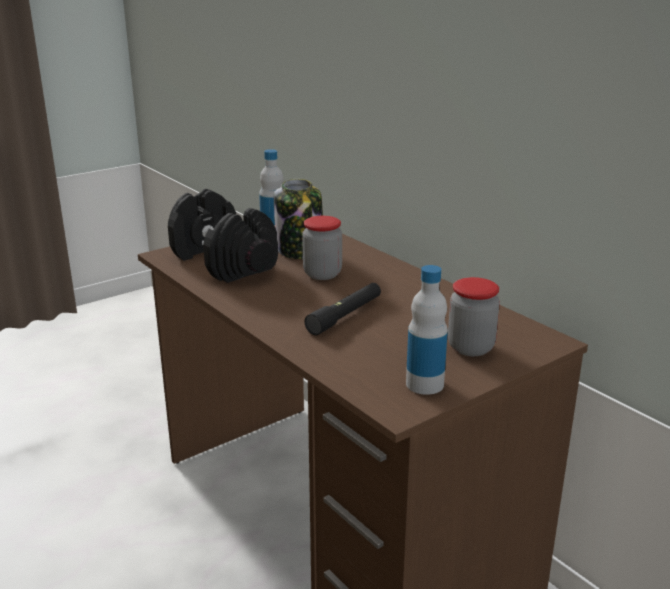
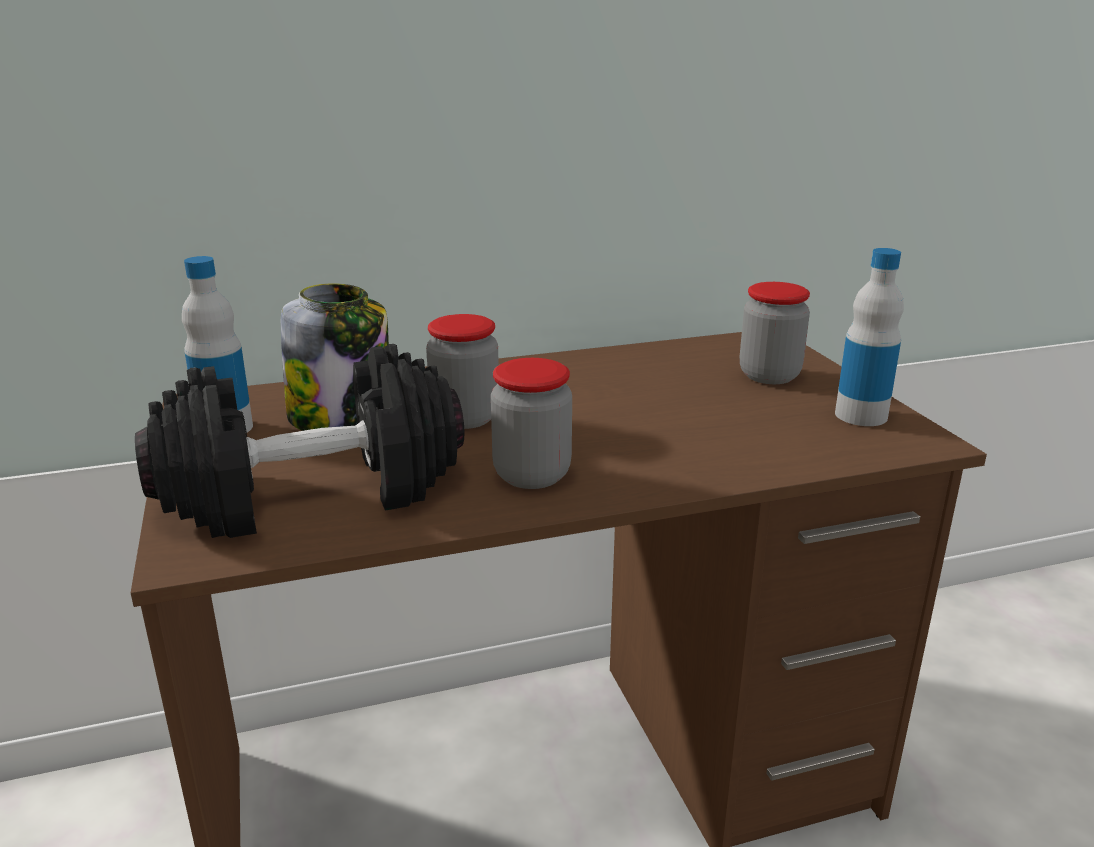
camera: 70 degrees left, 0 degrees up
black flashlight [305,283,381,335] -> none
none -> jar [491,358,572,489]

